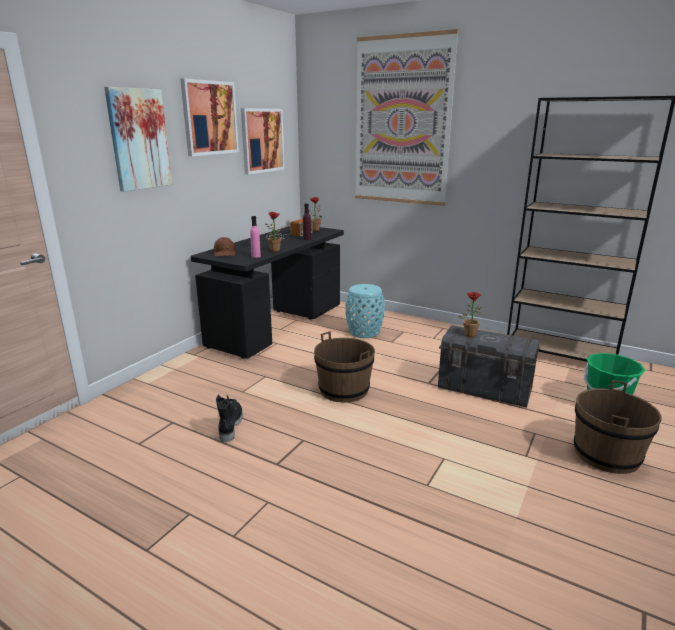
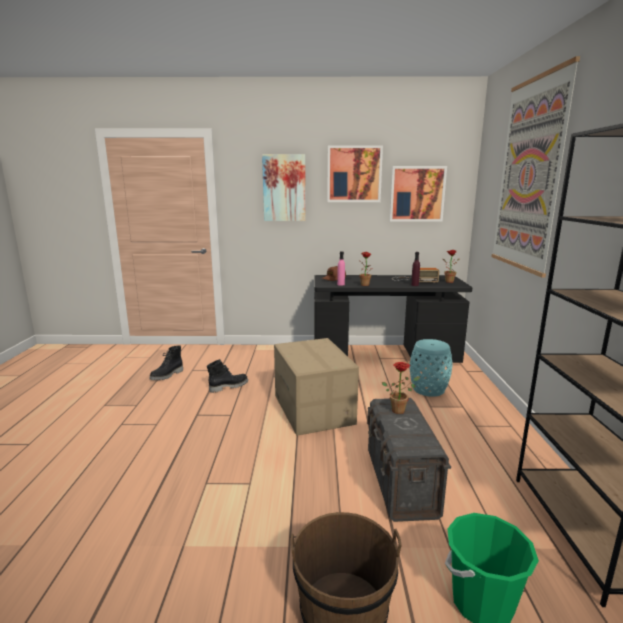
camera: 60 degrees right, 5 degrees down
brown bucket [314,331,375,403] -> cardboard box [274,338,359,436]
none -> black boot [149,345,183,380]

